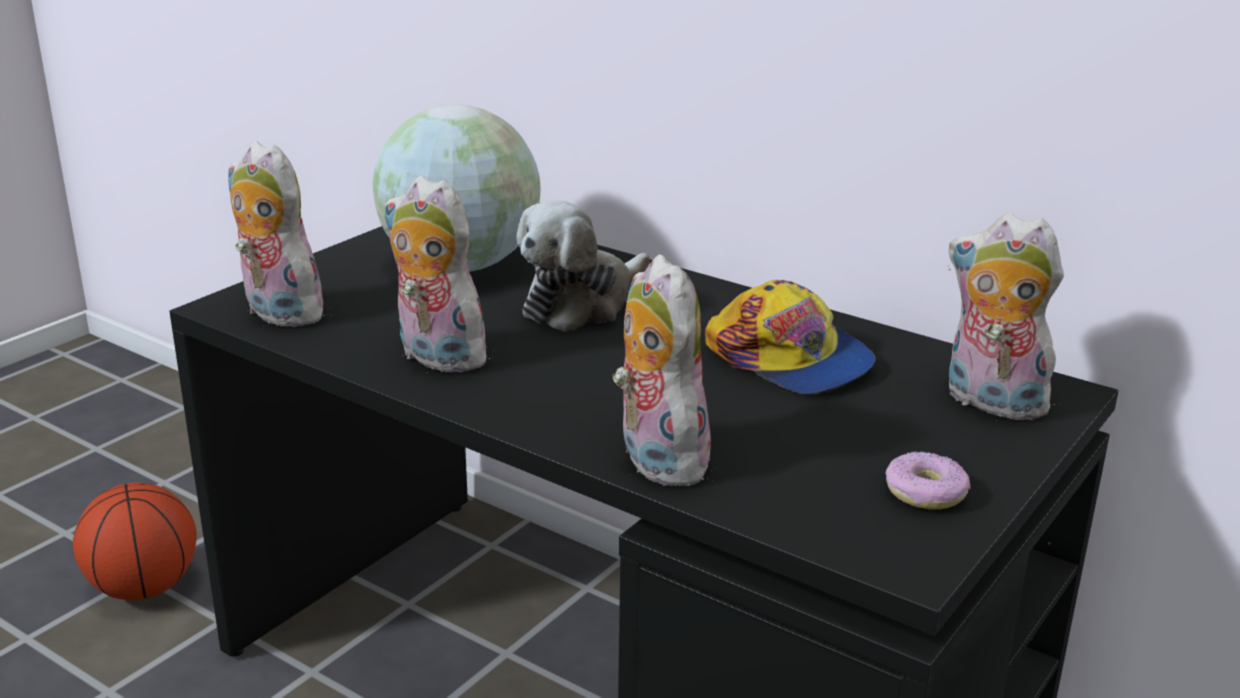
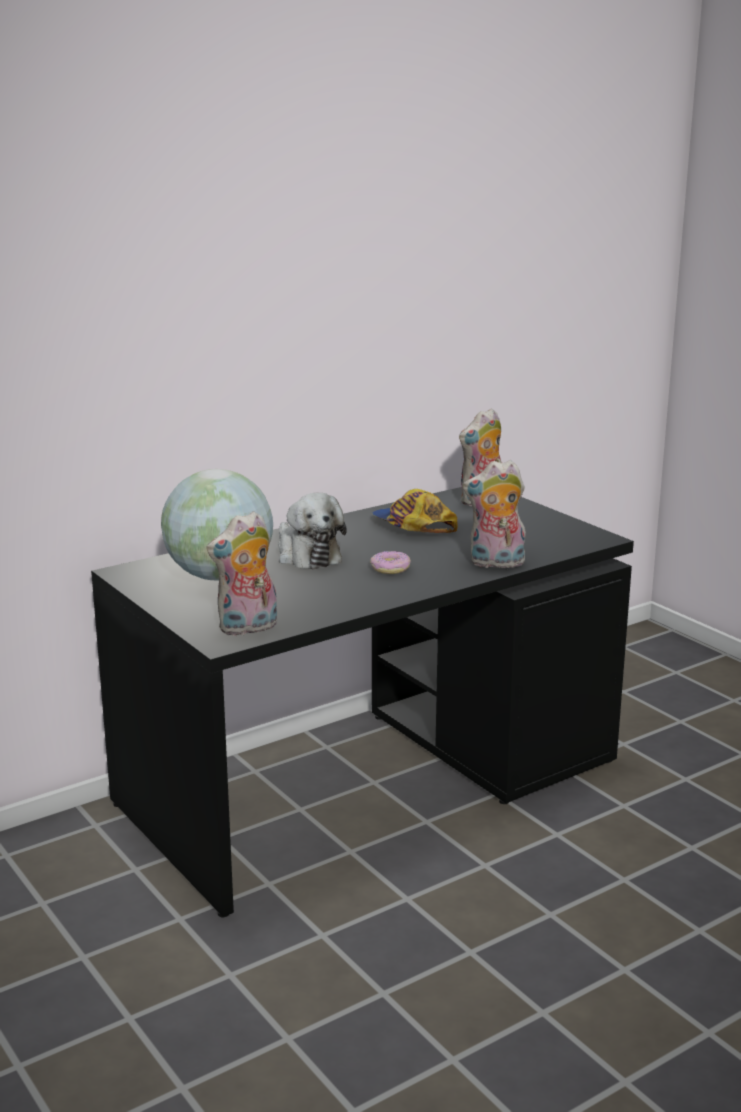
camera: 70 degrees left, 5 degrees down
basketball [73,483,197,600] -> none
plush toy [384,176,493,373] -> none
cap [705,280,876,394] -> cap turned 105 degrees counterclockwise [372,489,458,533]
donut [885,451,971,509] -> donut moved to [370,551,411,574]

